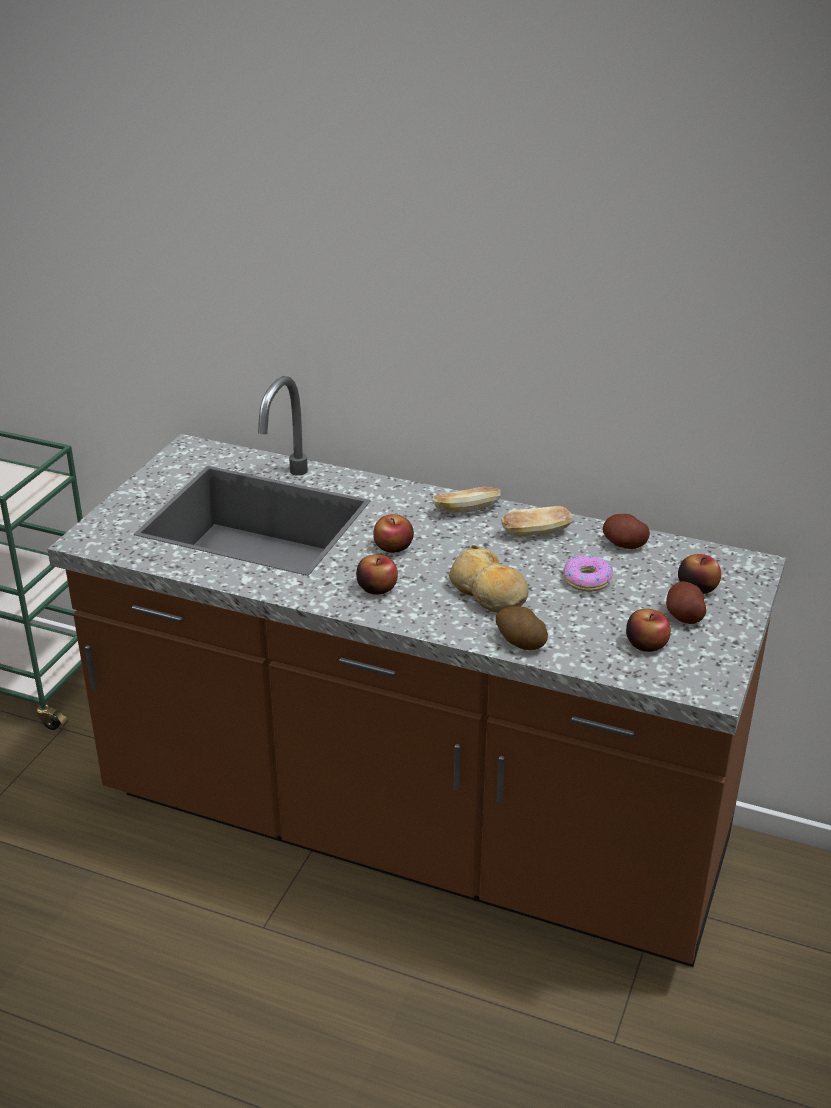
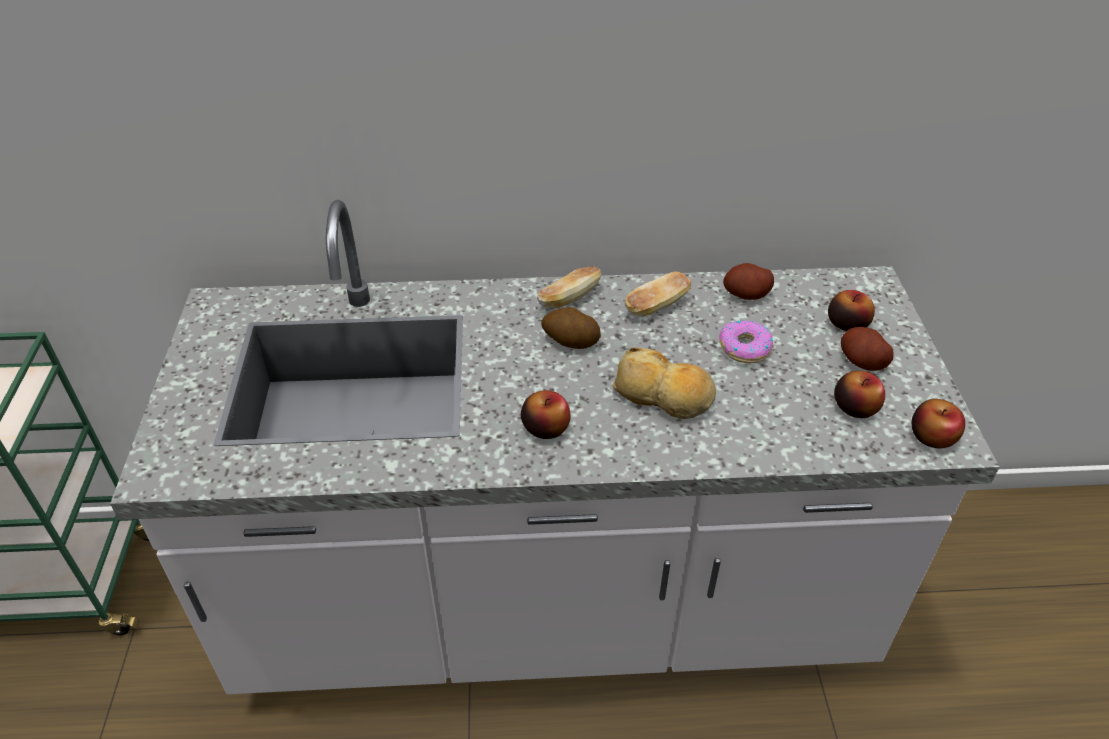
camera: 25 degrees left, 10 degrees up
brown counter [47,376,786,967] -> white counter [110,200,999,694]
apple [373,514,414,553] -> apple moved to [912,399,965,448]
potato [496,606,548,650] -> potato moved to [541,307,601,349]

